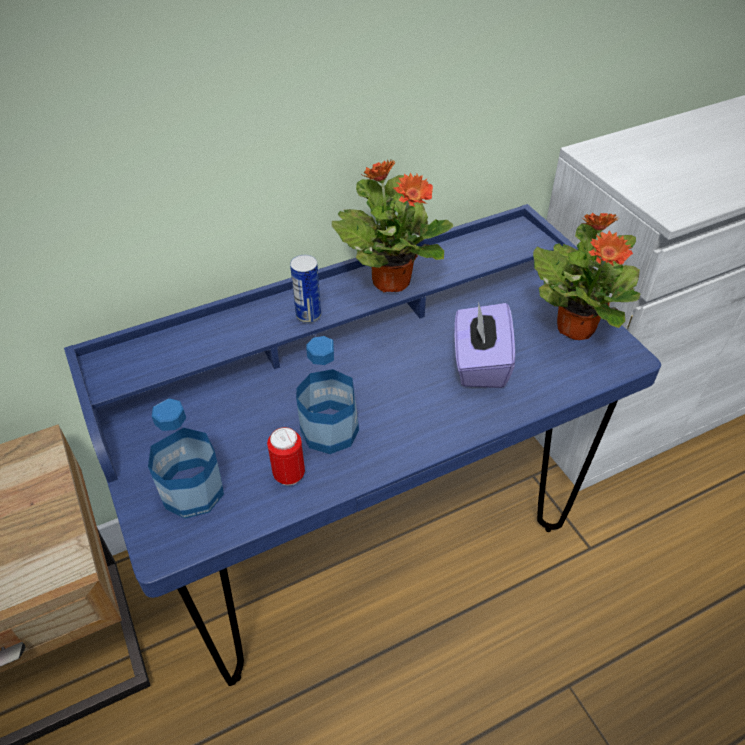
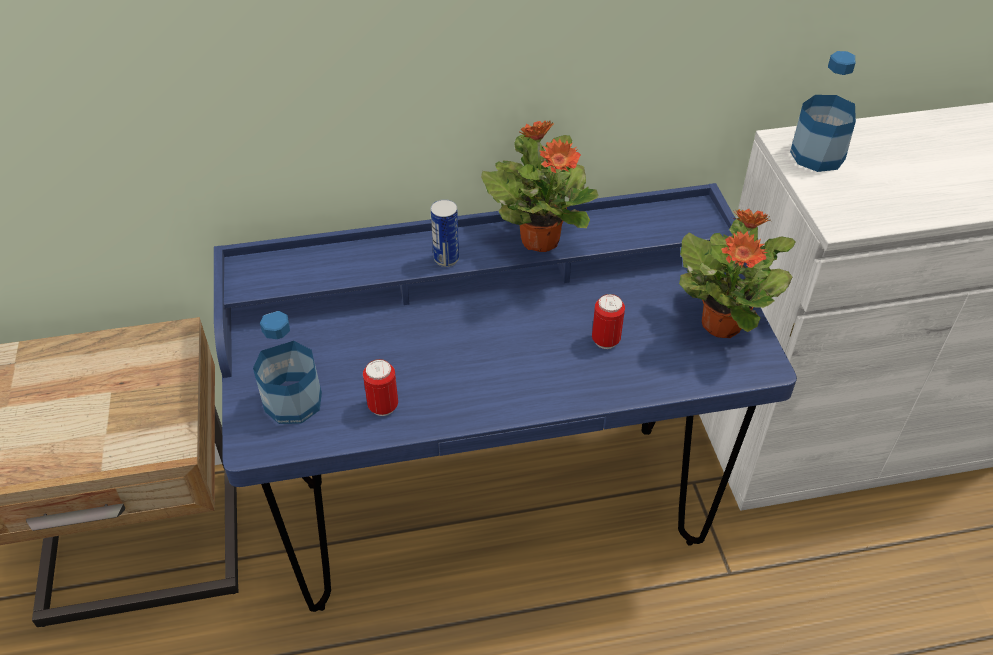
camera: 15 degrees right, 0 degrees up
bottle [296,336,359,454] -> bottle moved to [790,51,856,172]
purple tissue box [454,301,515,388] -> can [592,294,625,349]

